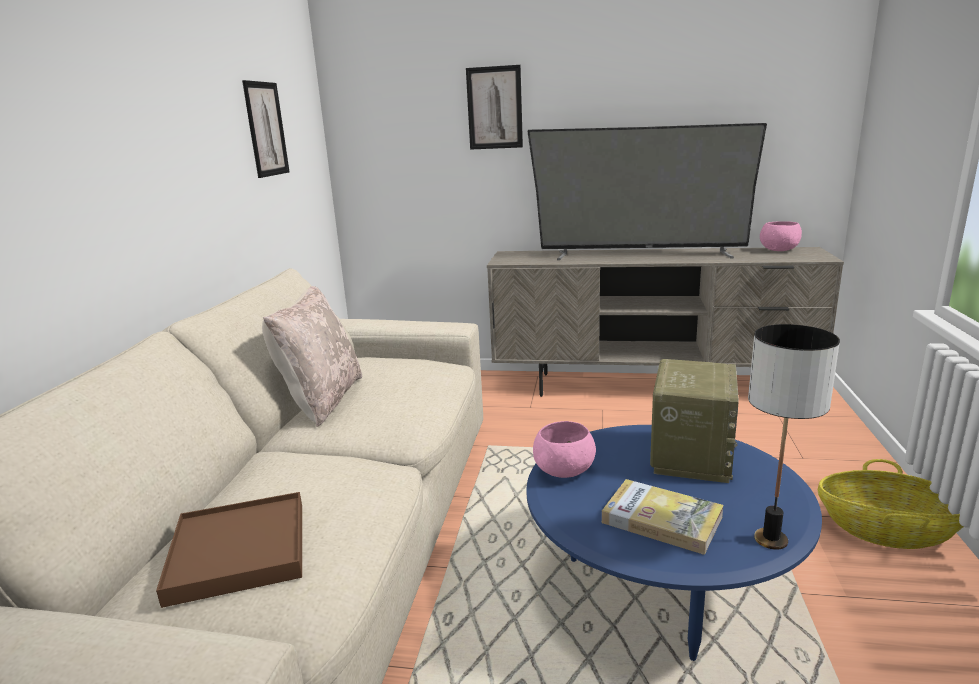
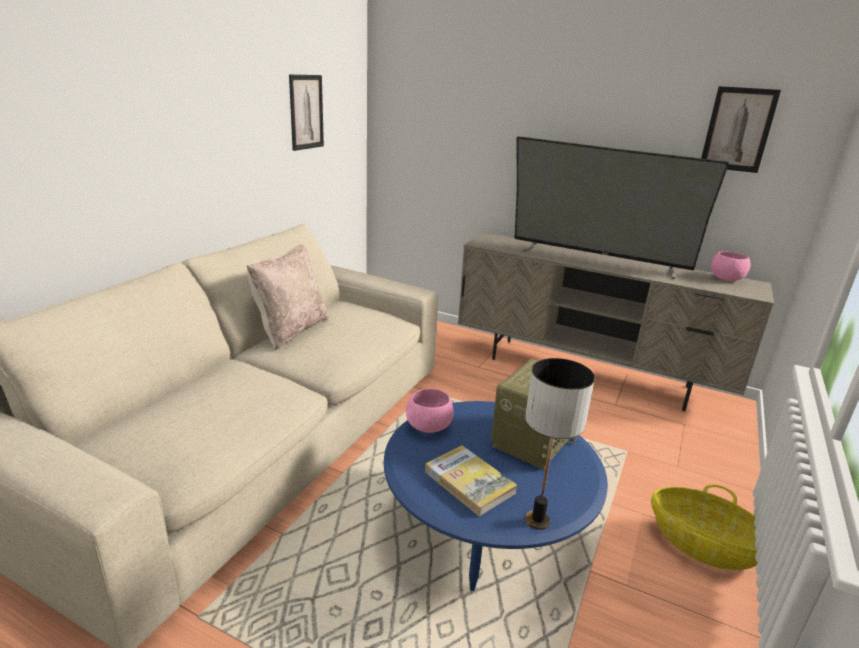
camera: 15 degrees right, 5 degrees up
brown tray [156,492,302,608] -> none
picture [466,65,523,150] -> picture moved to [701,86,781,173]

